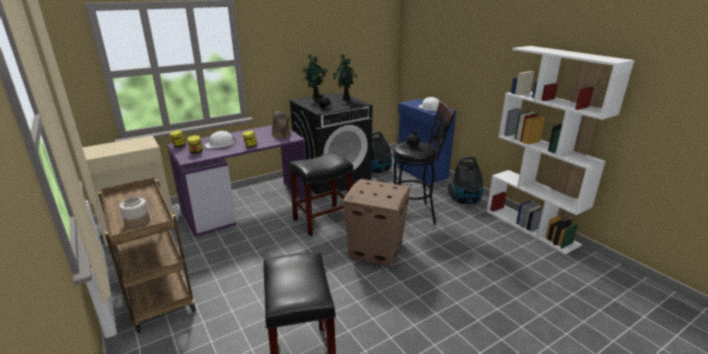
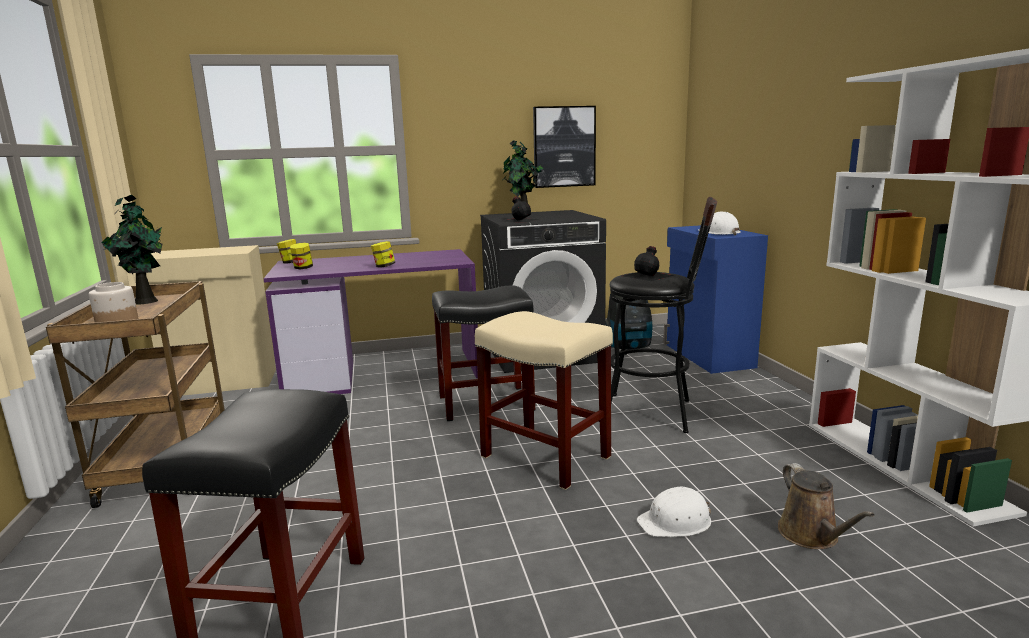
camera: 20 degrees right, 10 degrees down
white hard hat [204,131,235,149] -> white hard hat moved to [637,487,711,537]
brown watering can [271,111,291,138] -> brown watering can moved to [778,463,875,549]
potted plant [333,54,357,101] -> potted plant moved to [101,195,163,304]
cardboard box [343,179,411,267] -> beige stool [475,311,613,490]
vacuum cleaner [448,156,483,204] -> none
none -> picture [533,106,596,188]

